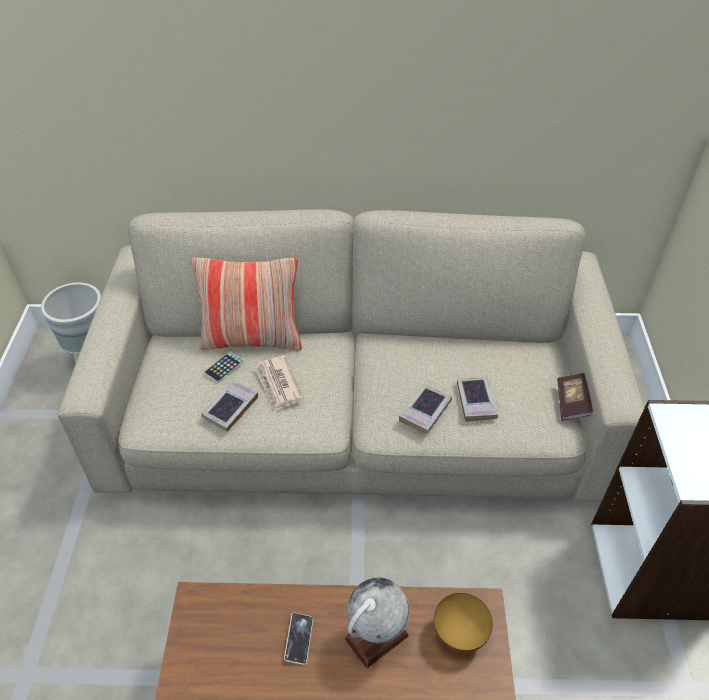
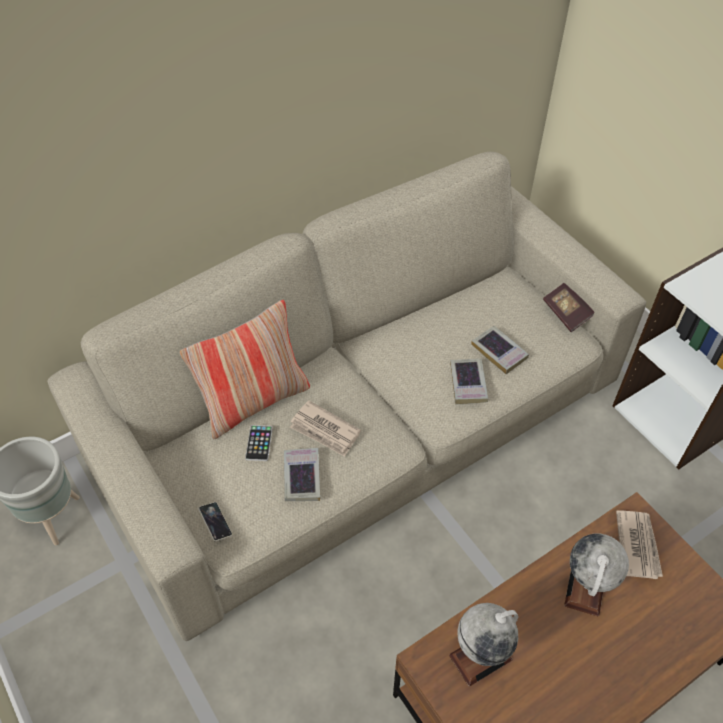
camera: 35 degrees left, 5 degrees up
phone [284,613,313,665] -> phone moved to [198,502,232,541]
bowl [434,593,493,653] -> newspaper [616,510,663,579]
none -> globe [449,603,518,687]

